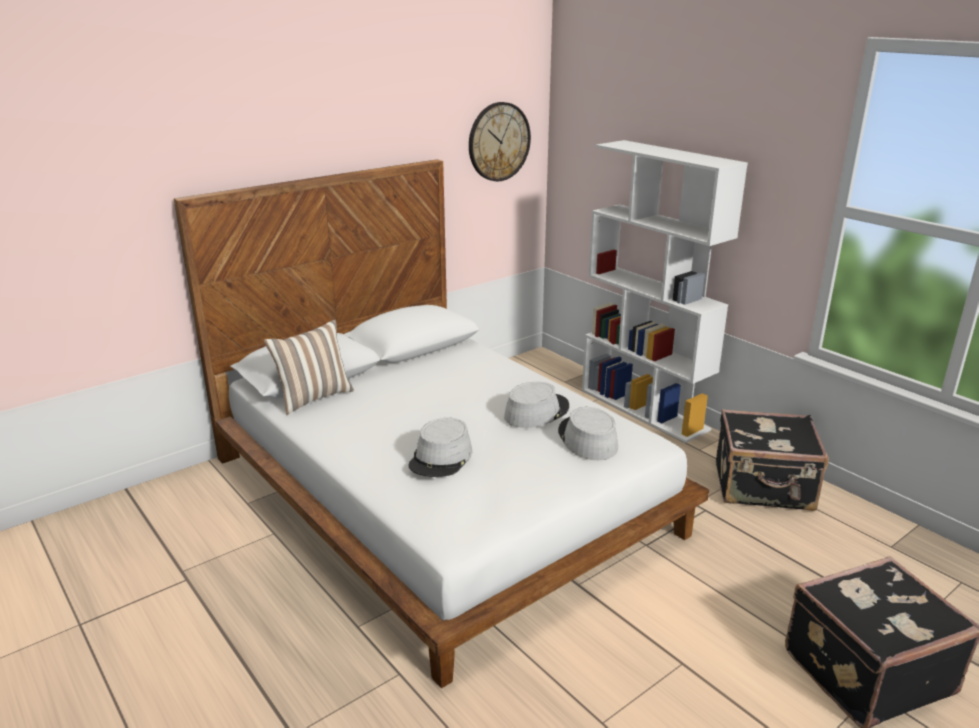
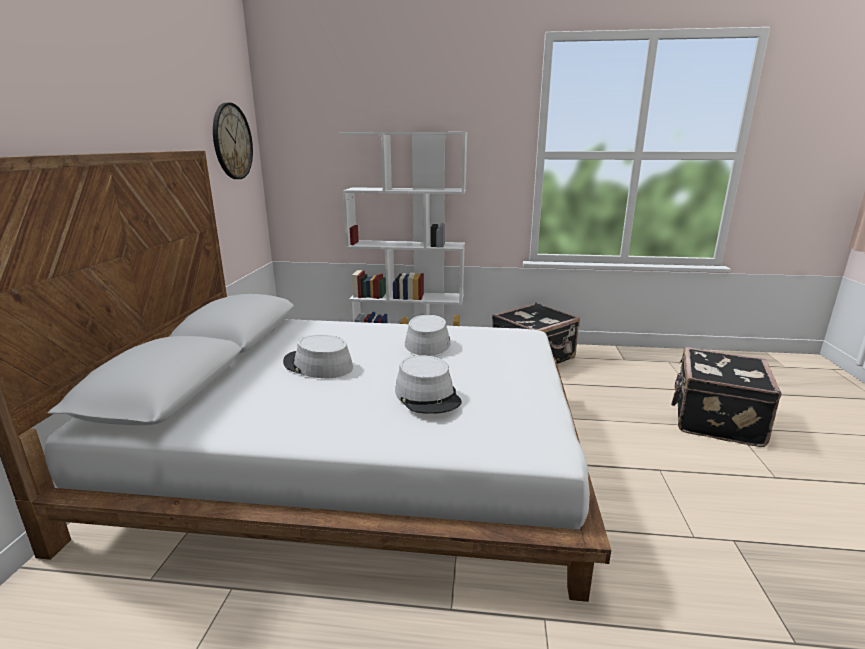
camera: 45 degrees left, 5 degrees down
pillow [264,319,354,415] -> none
grey hat [558,407,618,460] -> grey hat moved to [283,335,353,378]

